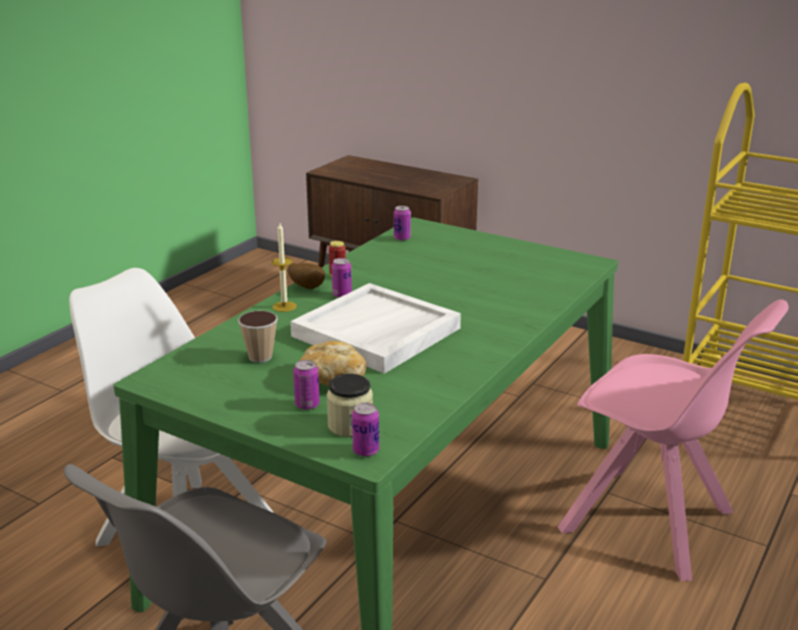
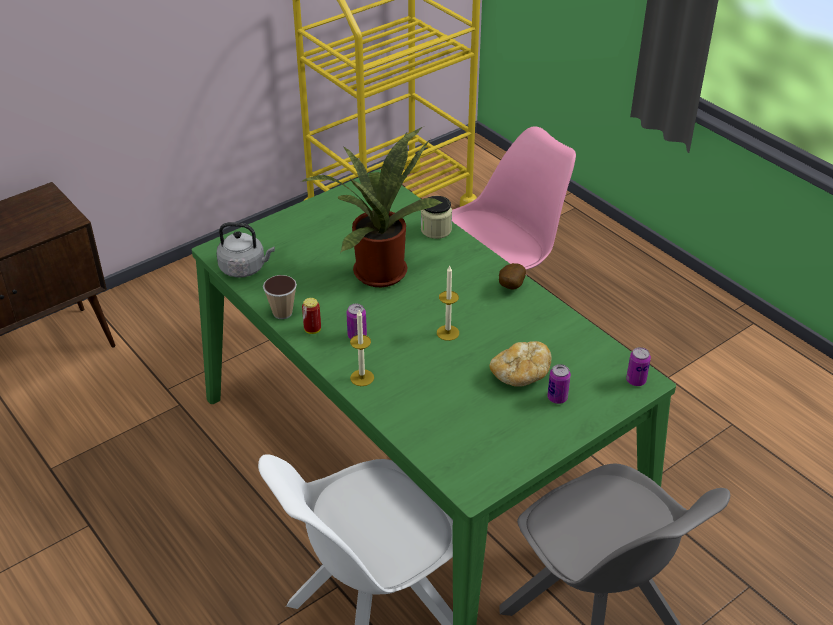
camera: 70 degrees left, 15 degrees up
cup [238,311,278,363] -> cup moved to [263,275,297,319]
potato [288,263,325,289] -> potato moved to [499,263,526,289]
white tray [290,283,461,374] -> candle [437,266,459,341]
jar [326,374,373,437] -> jar moved to [421,196,452,239]
can [394,206,411,241] -> grey kettle [216,222,275,278]
none -> potted plant [303,127,444,287]

